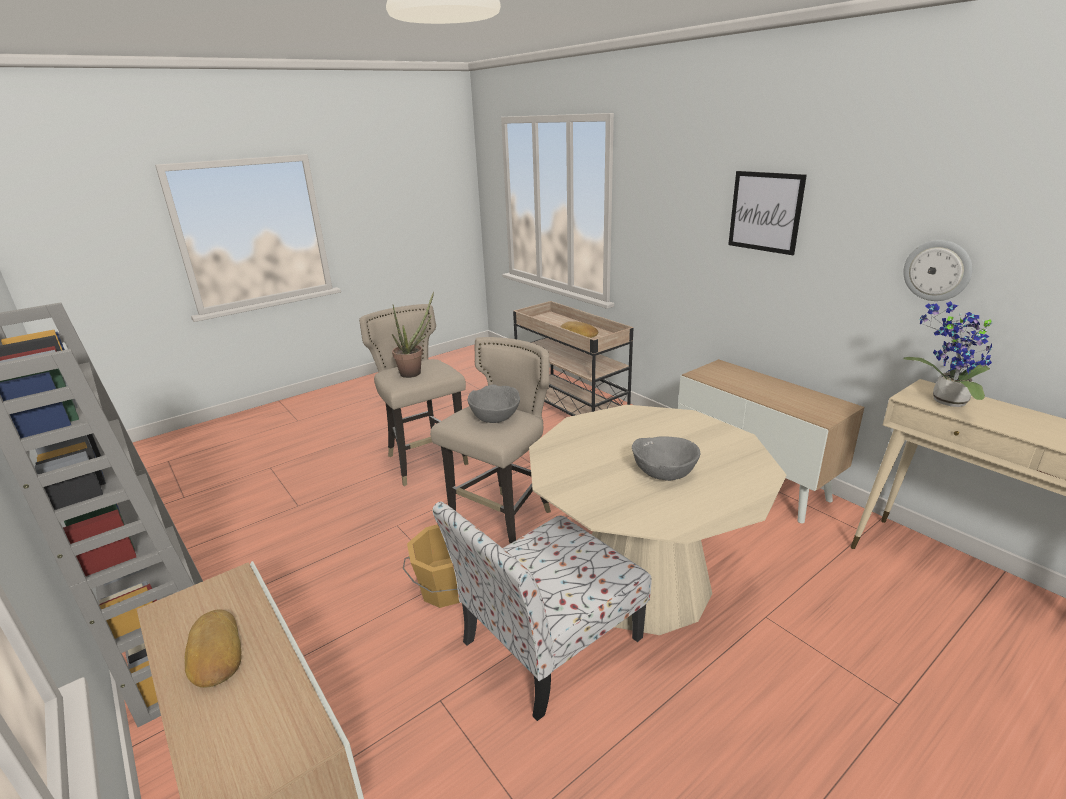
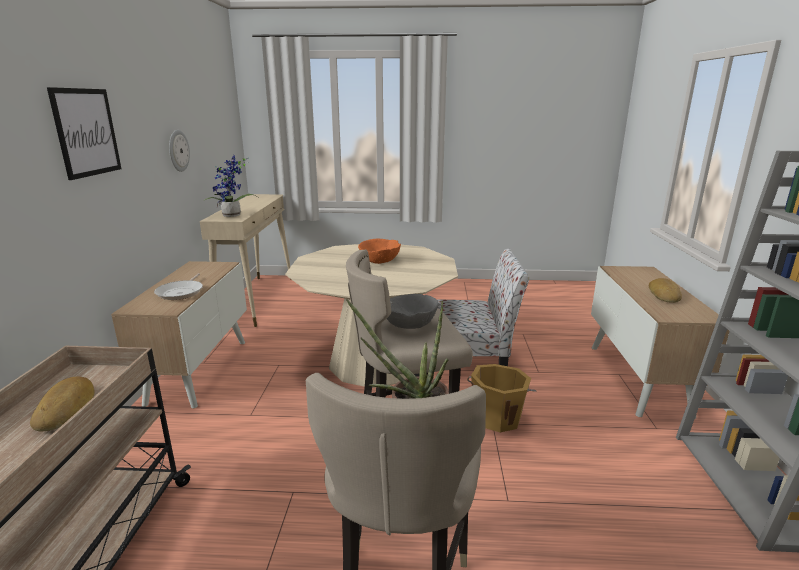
camera: 140 degrees left, 5 degrees down
grey bowl [632,436,700,481] -> orange bowl [358,239,401,264]
none -> frying pan [154,273,203,300]

